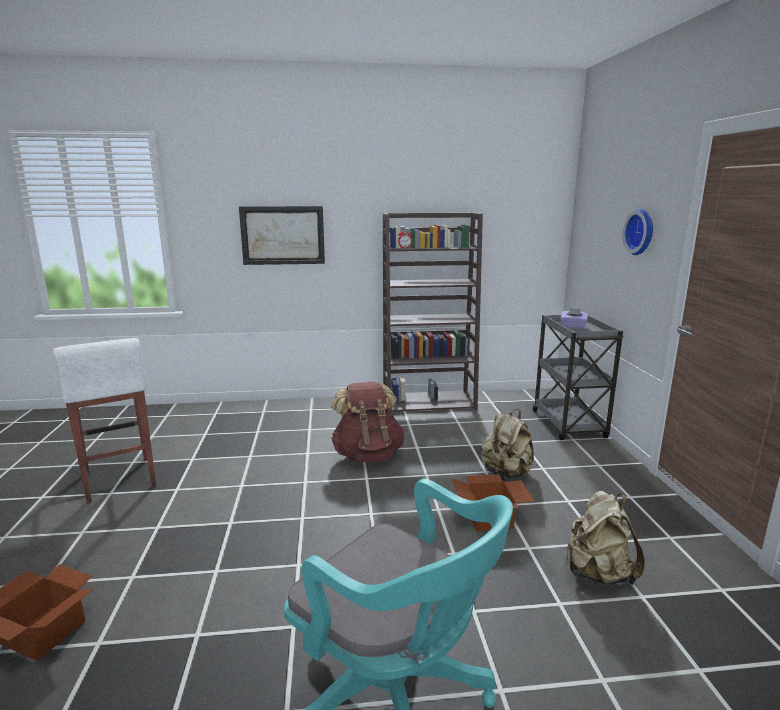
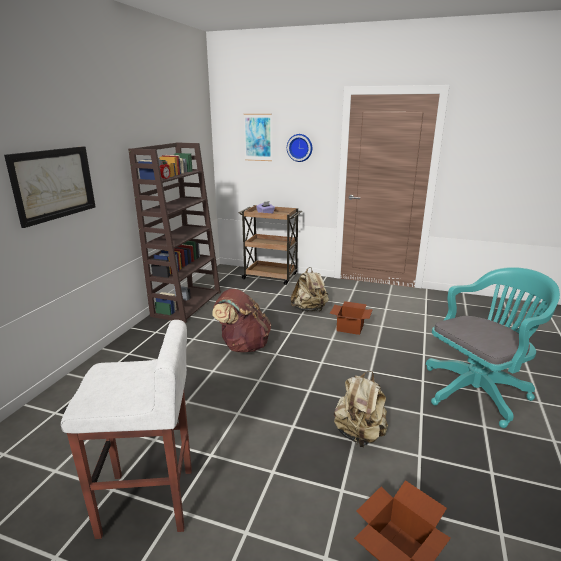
camera: 65 degrees left, 5 degrees up
grey cart [533,315,623,440] -> brown cart [239,205,302,285]
beige backpack [565,491,645,585] -> beige backpack moved to [334,371,388,447]
none -> picture [244,114,272,161]

